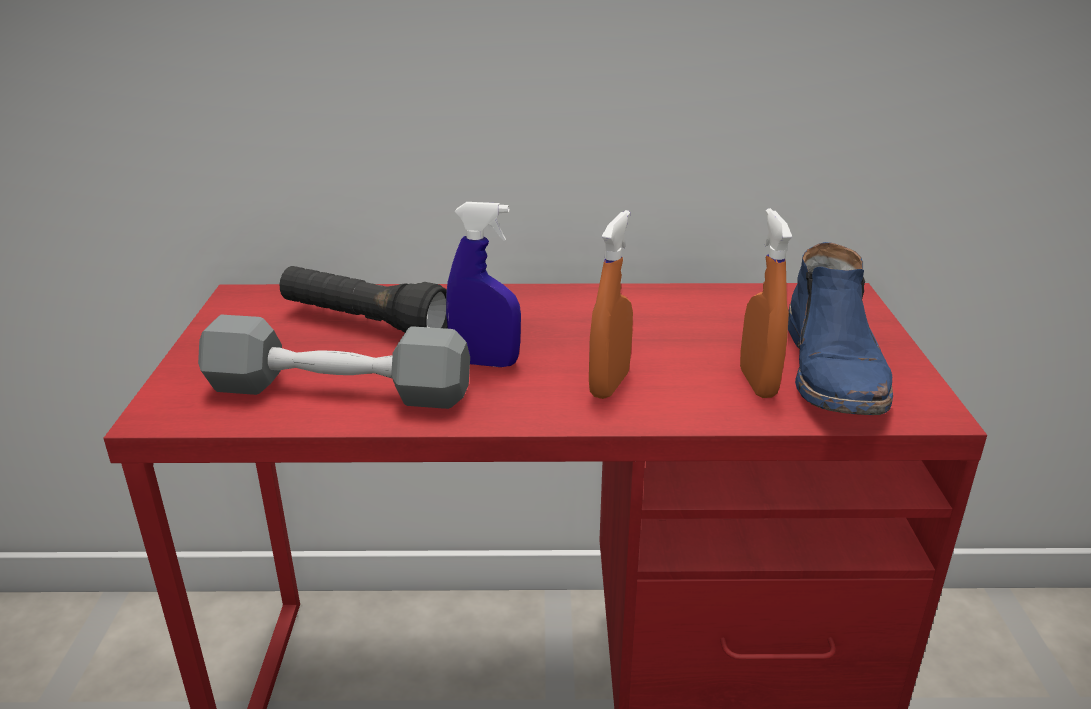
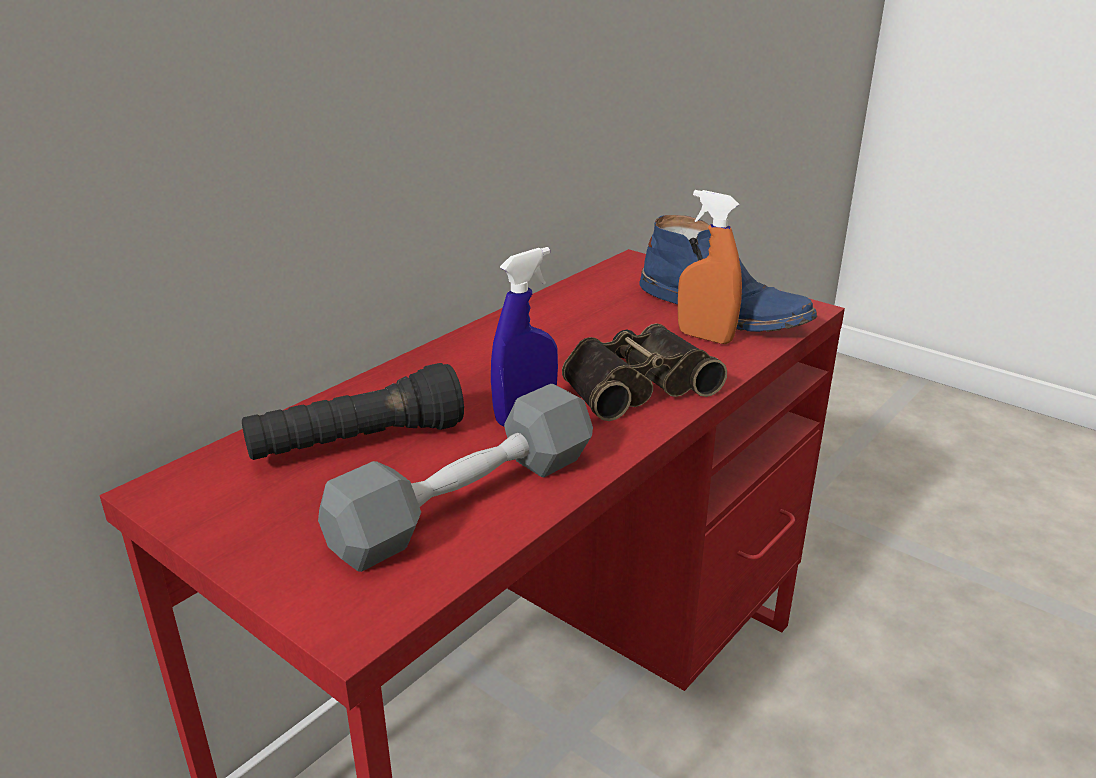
camera: 50 degrees left, 0 degrees up
orange spray bottle [589,210,633,399] -> binoculars [562,323,727,421]

